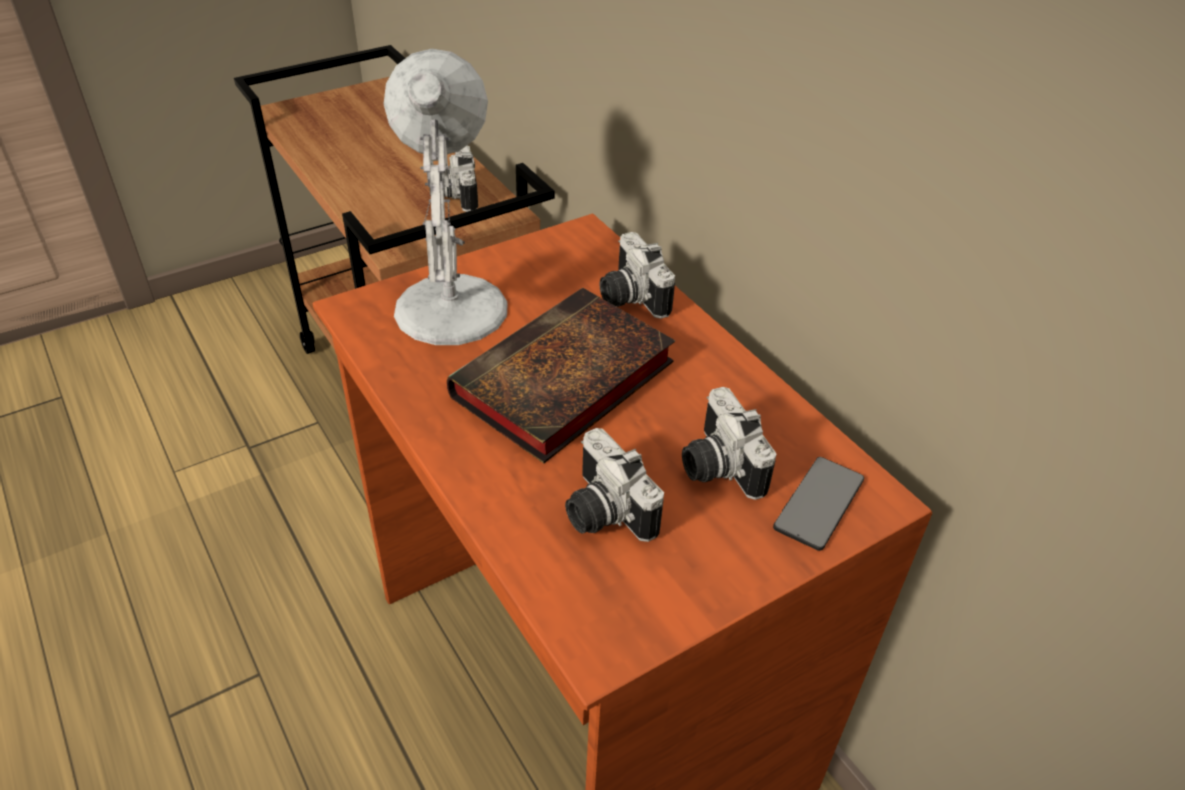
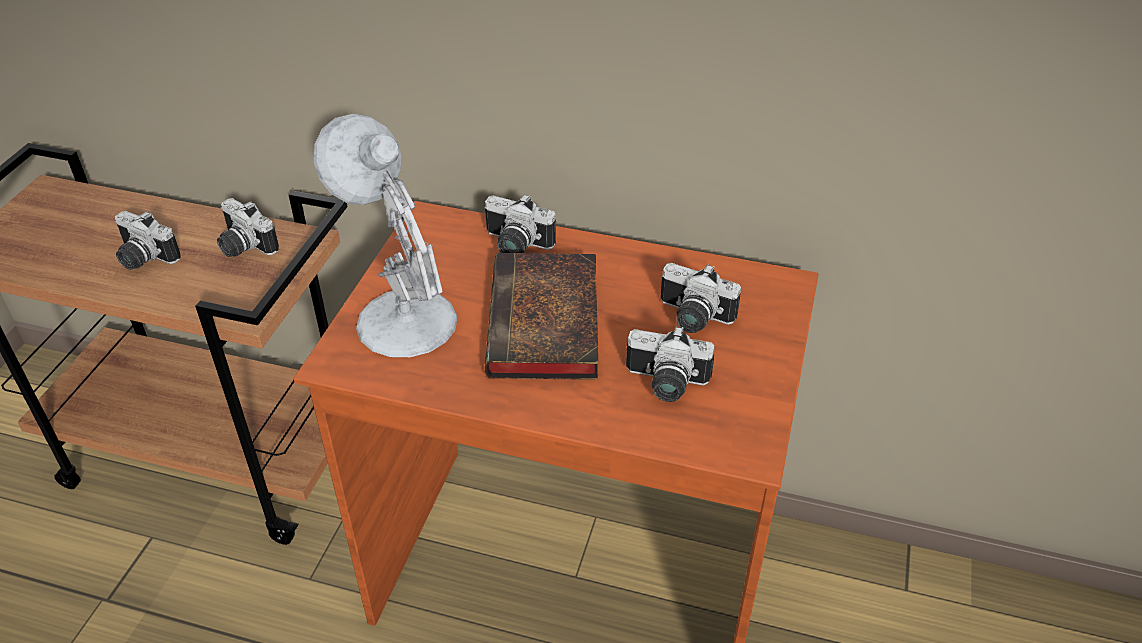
camera: 40 degrees left, 0 degrees up
phone [773,457,864,551] -> none
none -> camera [115,211,180,270]

